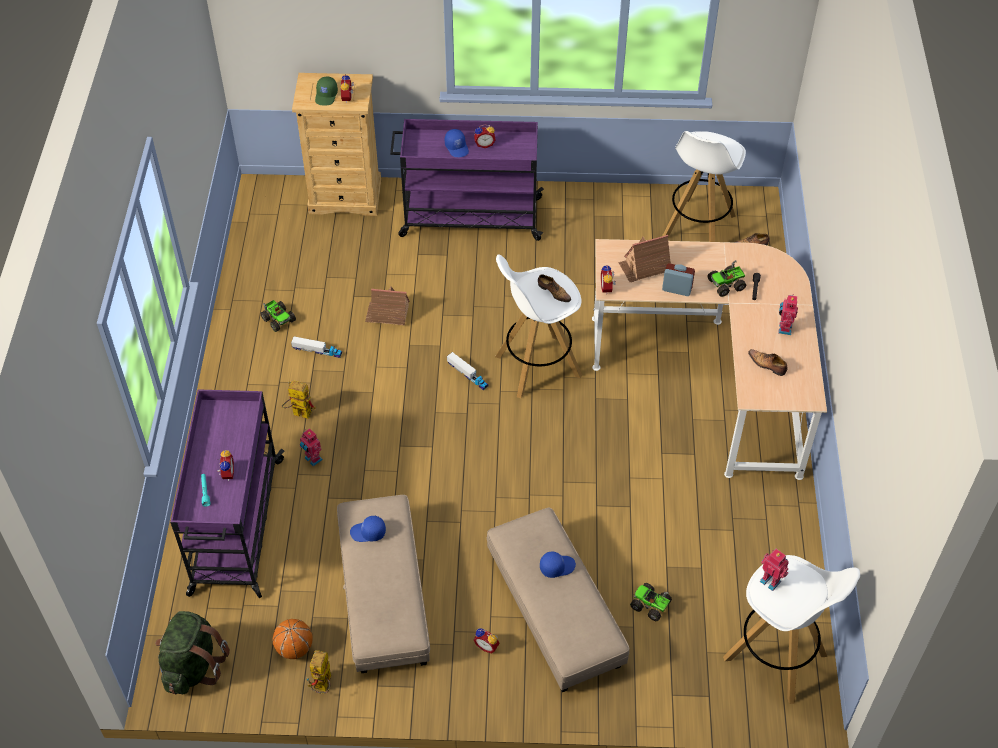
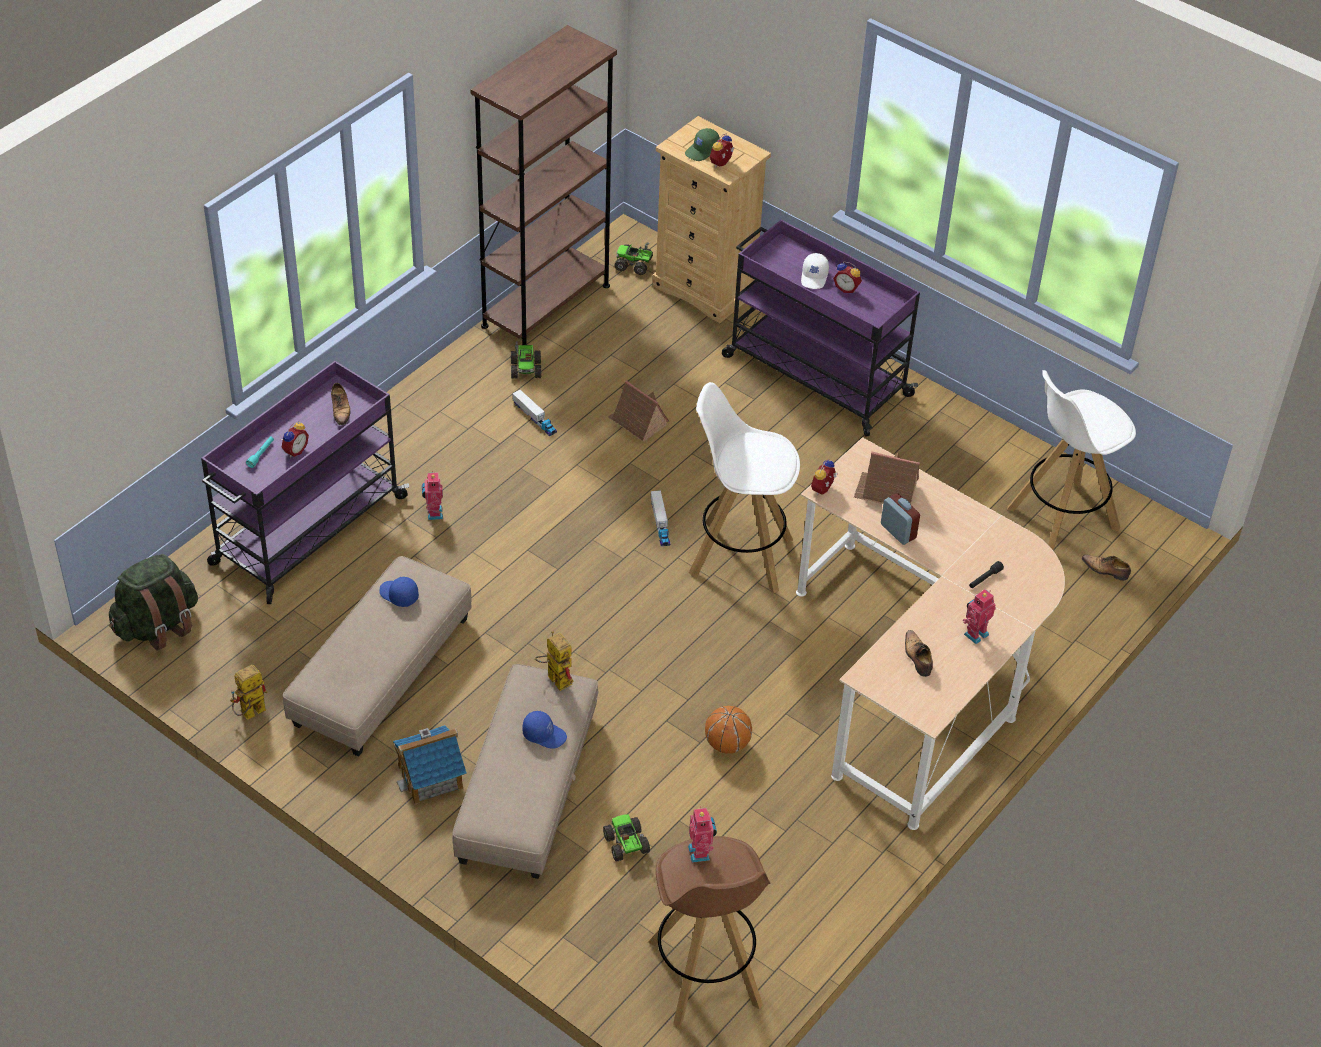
camera: 35 degrees right, 5 degrees down
basketball [273,619,313,659] -> basketball moved to [705,706,752,754]
toy robot [281,380,316,419] -> toy robot moved to [535,631,574,691]
blue cap [445,129,469,157] -> white cap [801,253,829,289]
alarm clock [474,628,500,654] -> toy house [393,725,467,804]
shoe [538,274,571,302] -> shoe moved to [331,383,351,425]
toy truck [707,260,746,297] -> toy truck moved to [614,242,653,275]
white stool [723,555,860,704] -> brown stool [648,836,771,1027]
none -> brown bookcase [471,25,617,345]

